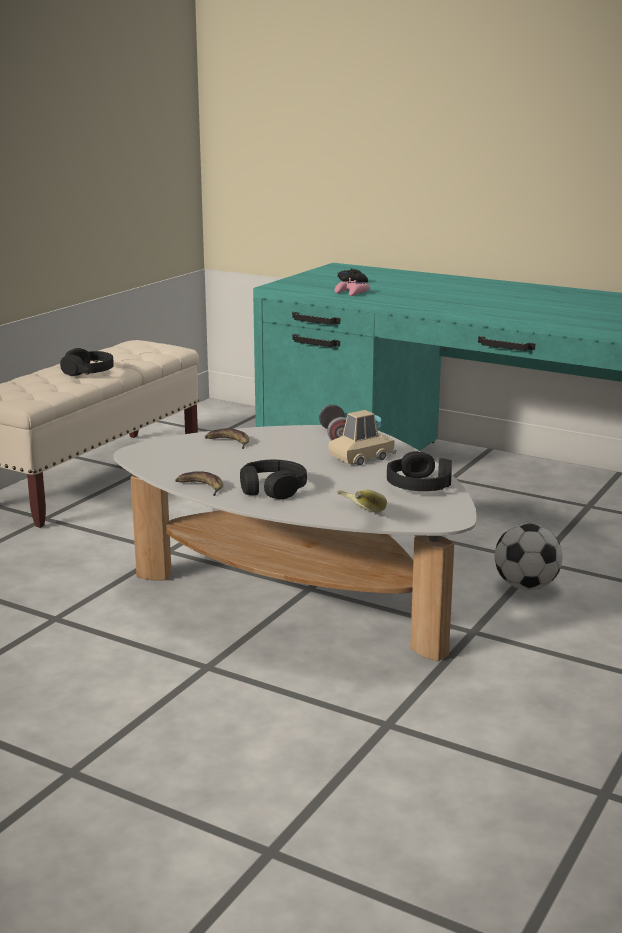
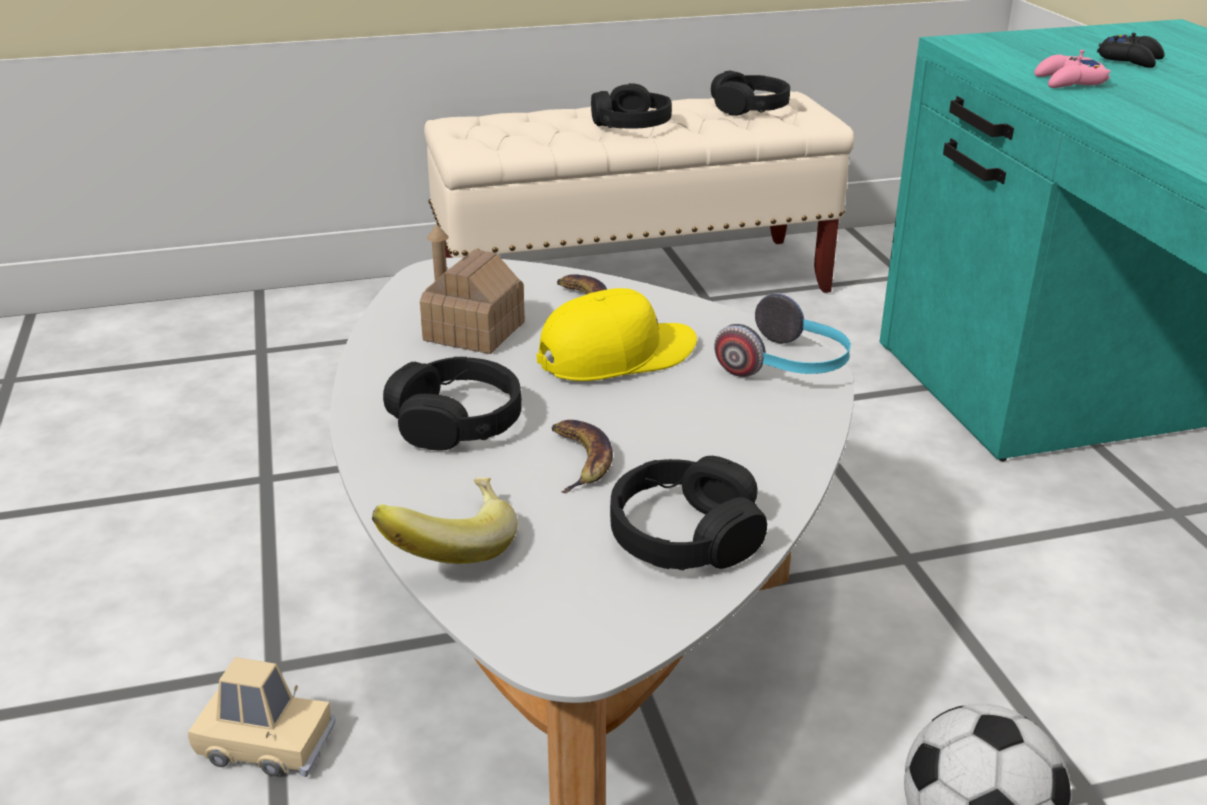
camera: 45 degrees right, 10 degrees up
banana [175,471,223,496] -> banana moved to [551,420,613,493]
beige toy car [329,410,397,466] -> beige toy car moved to [188,657,335,777]
none -> toy house [420,224,525,354]
none -> yellow cap [536,288,697,381]
none -> black headphones [711,71,790,116]

